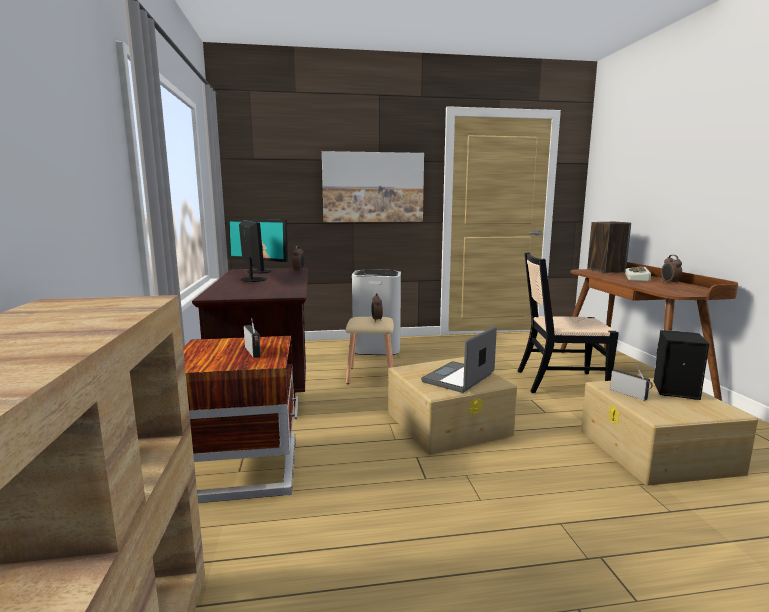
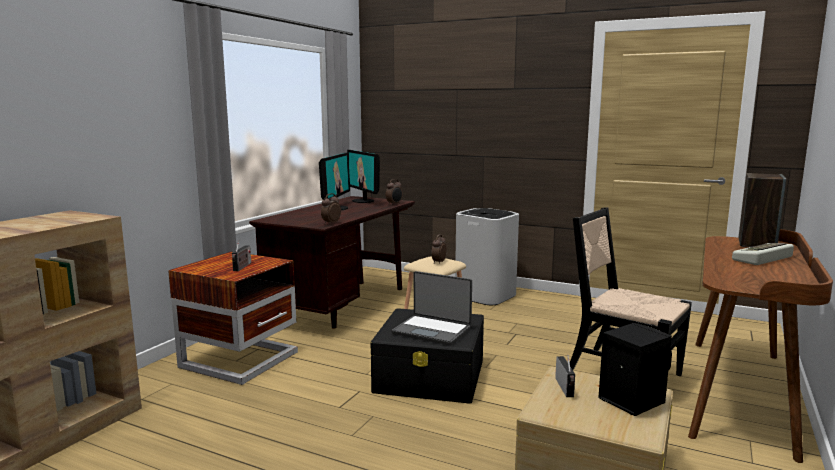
camera: 35 degrees right, 0 degrees up
picture [322,151,424,222] -> none
beige storage box [388,357,517,455] -> black storage box [370,308,484,403]
laptop [421,327,497,393] -> laptop turned 135 degrees counterclockwise [392,271,472,346]
alarm clock [661,255,682,285] -> alarm clock moved to [321,193,341,224]

